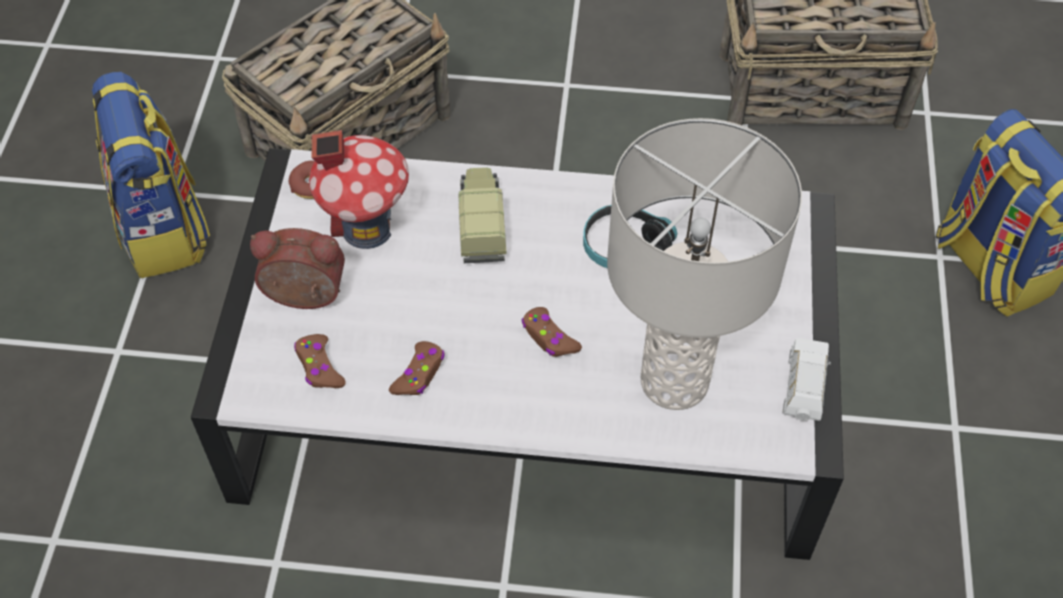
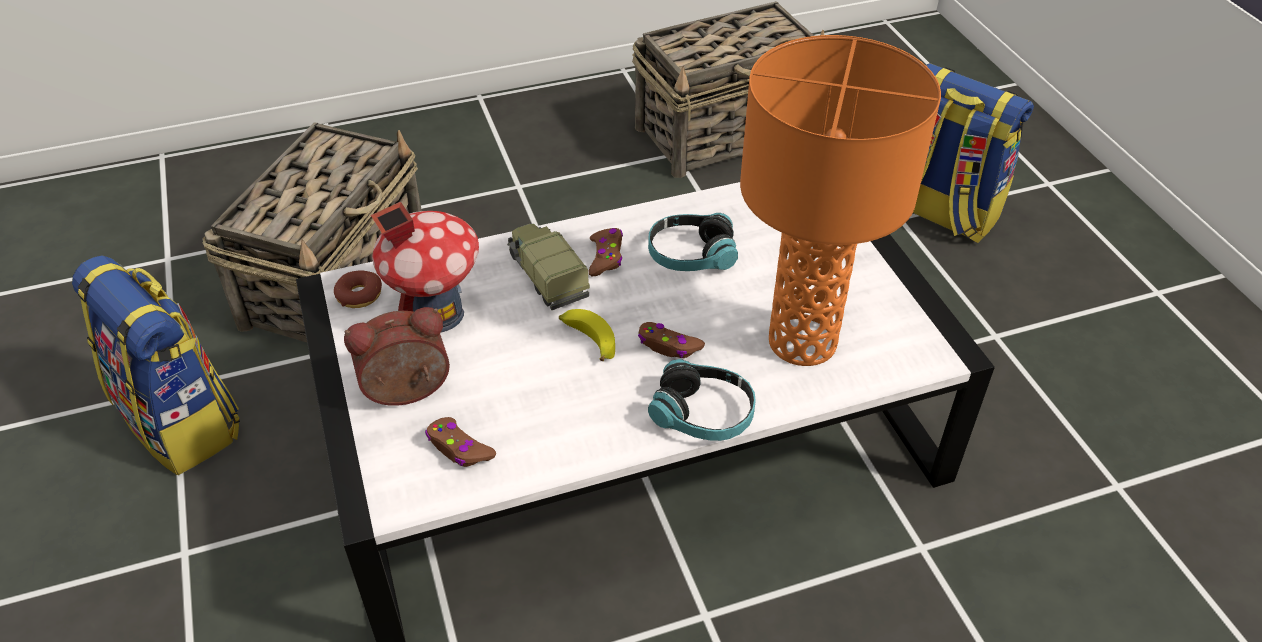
camera: 25 degrees left, 10 degrees down
brown game controller [389,341,445,395] -> brown game controller moved to [588,228,623,276]
white table lamp [607,118,802,410] -> orange table lamp [740,35,941,366]
white toy car [783,338,831,421] -> none
none -> banana [559,309,615,361]
none -> headphones [648,359,756,441]

